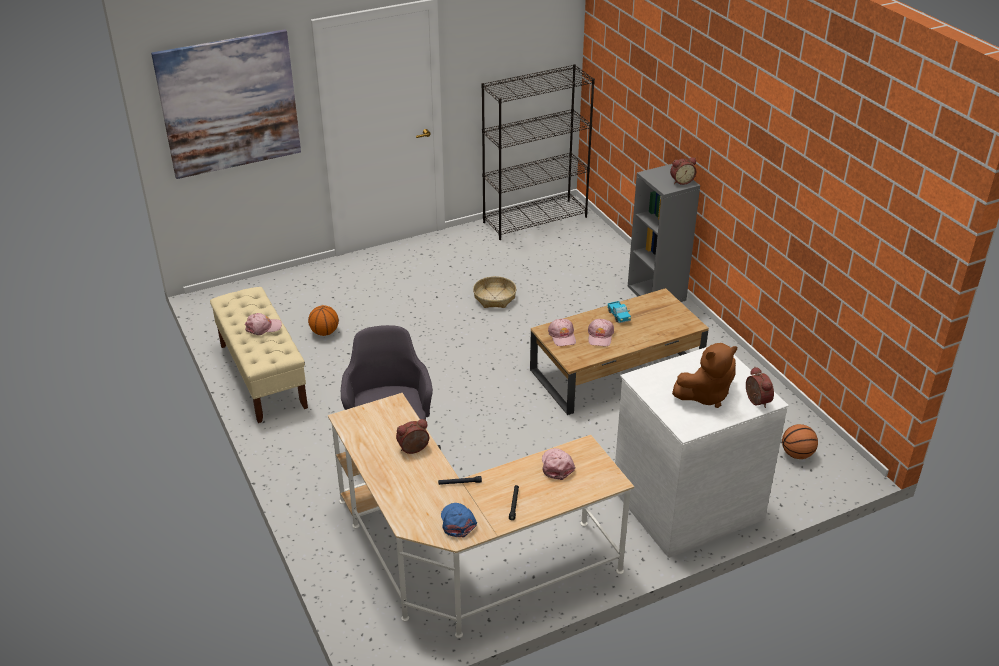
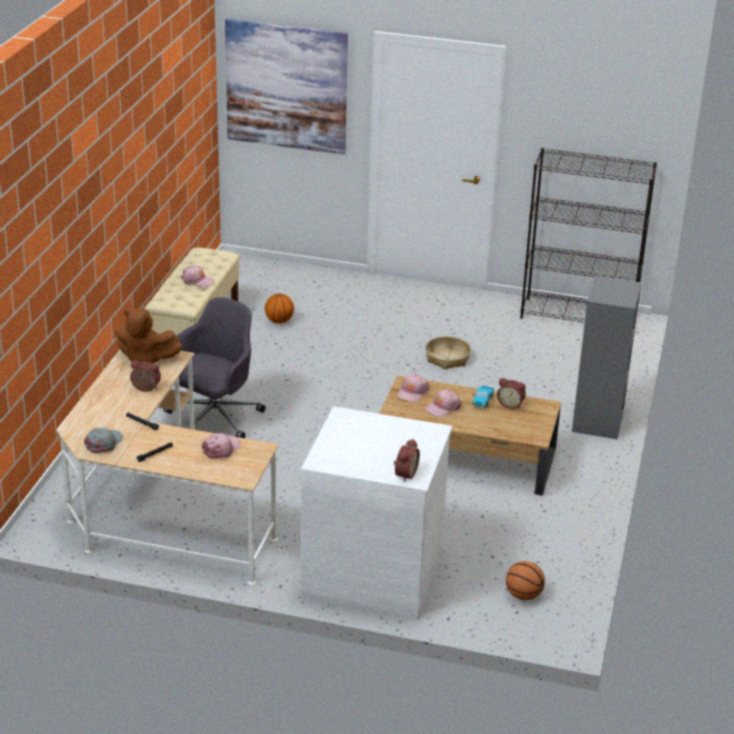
camera: 40 degrees right, 5 degrees down
blue cap [441,503,477,538] -> grey cap [84,428,123,453]
alarm clock [670,157,696,185] -> alarm clock moved to [497,378,526,409]
brown plush toy [672,343,737,408] -> brown plush toy moved to [115,309,182,364]

